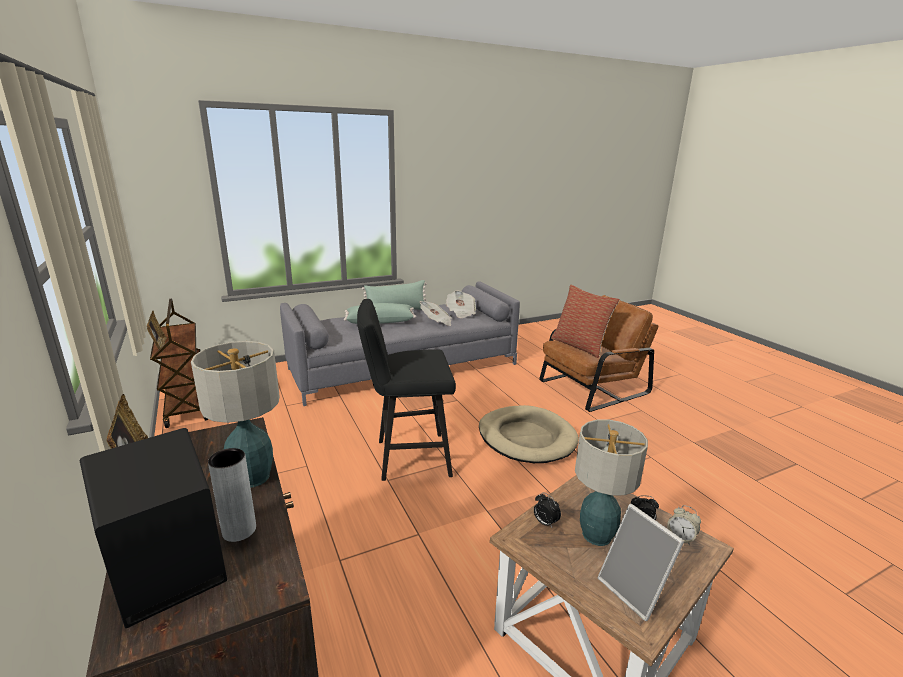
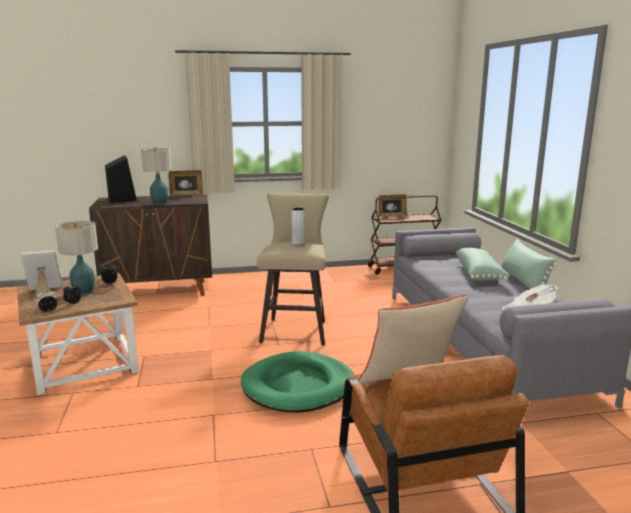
camera: 105 degrees right, 5 degrees down
grey vase [208,448,256,542] -> grey vase moved to [291,208,305,245]
black stool [357,299,456,481] -> beige stool [257,193,329,345]
newspaper [420,301,452,326] -> none
beige dog bed [479,405,579,463] -> green dog bed [241,351,354,413]

